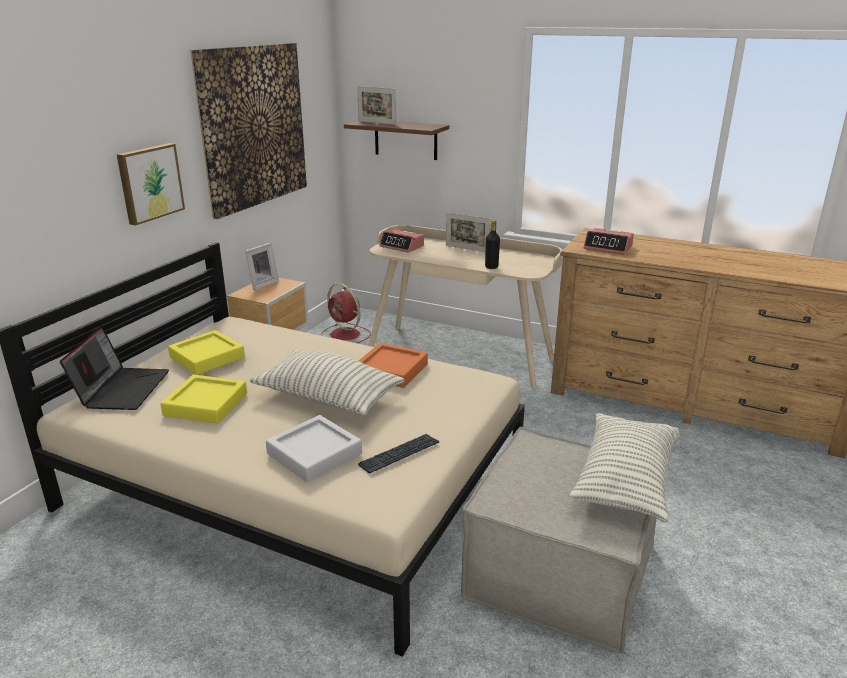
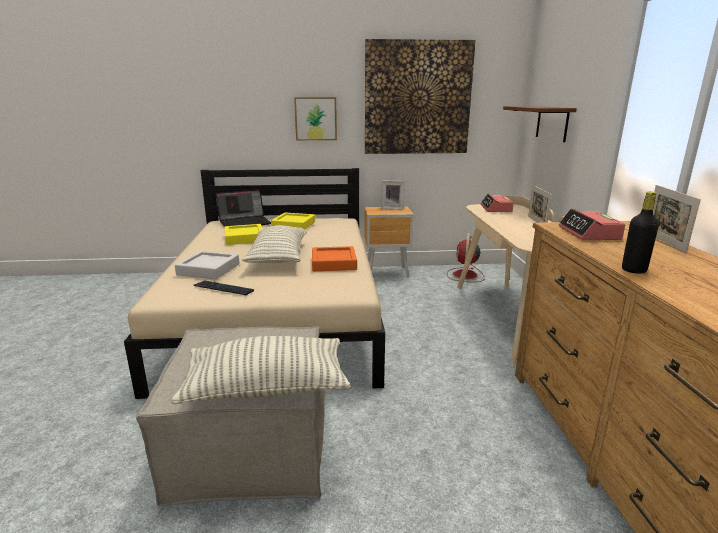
camera: 60 degrees right, 5 degrees down
picture frame [357,86,397,125] -> picture frame moved to [653,185,701,253]
black bottle [485,220,500,269] -> black bottle moved to [622,192,659,273]

